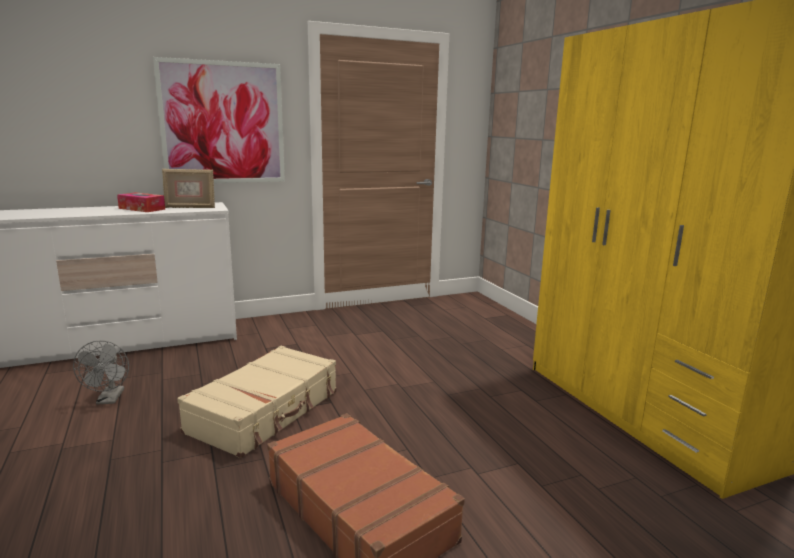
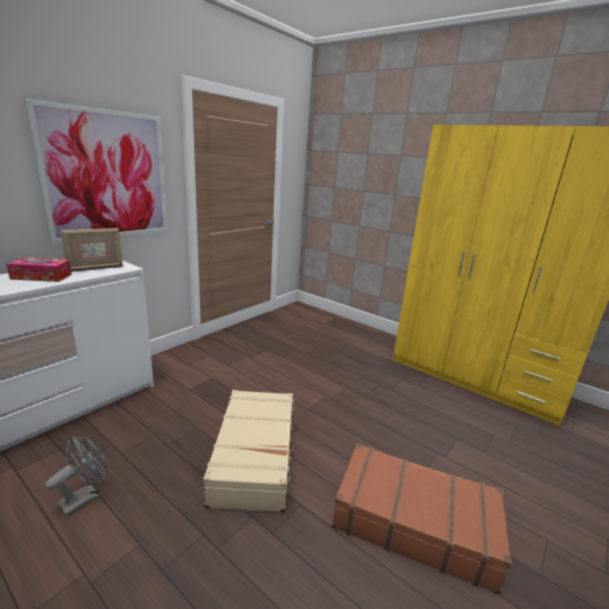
camera: 30 degrees left, 5 degrees up
grey fan [73,340,129,404] -> grey fan turned 105 degrees counterclockwise [45,436,107,517]

